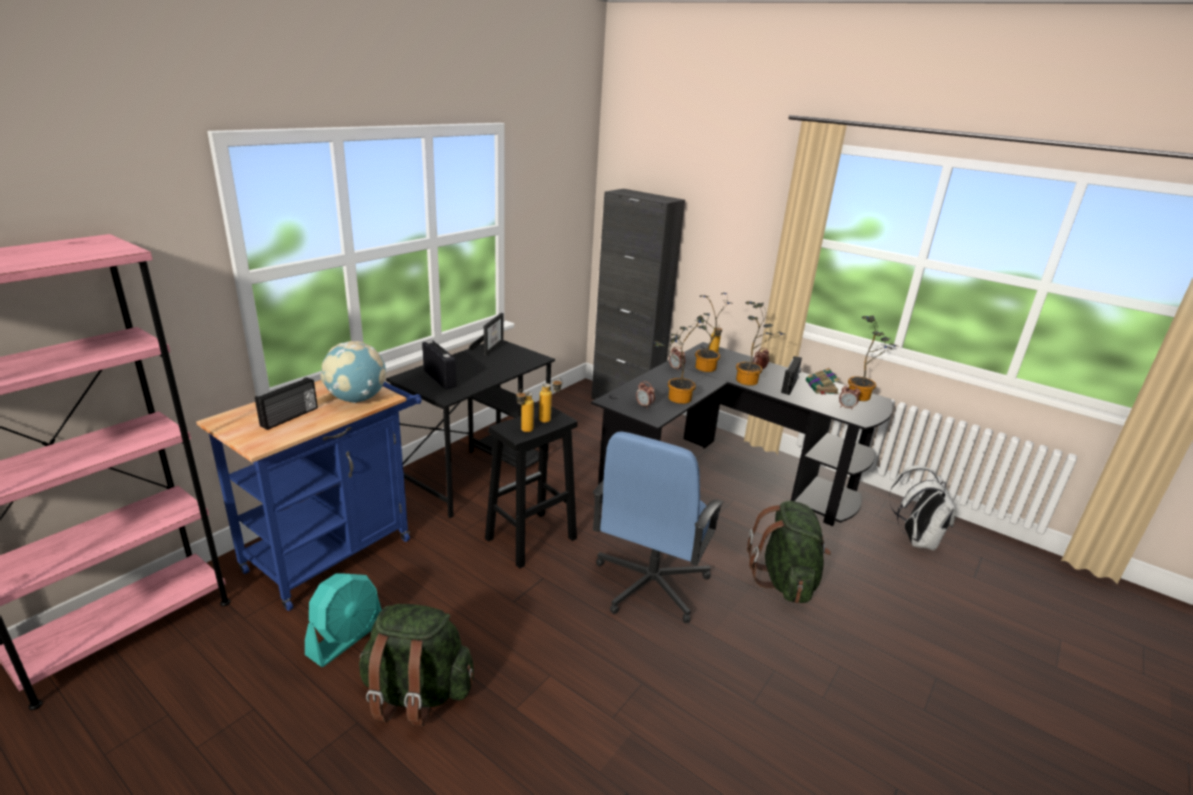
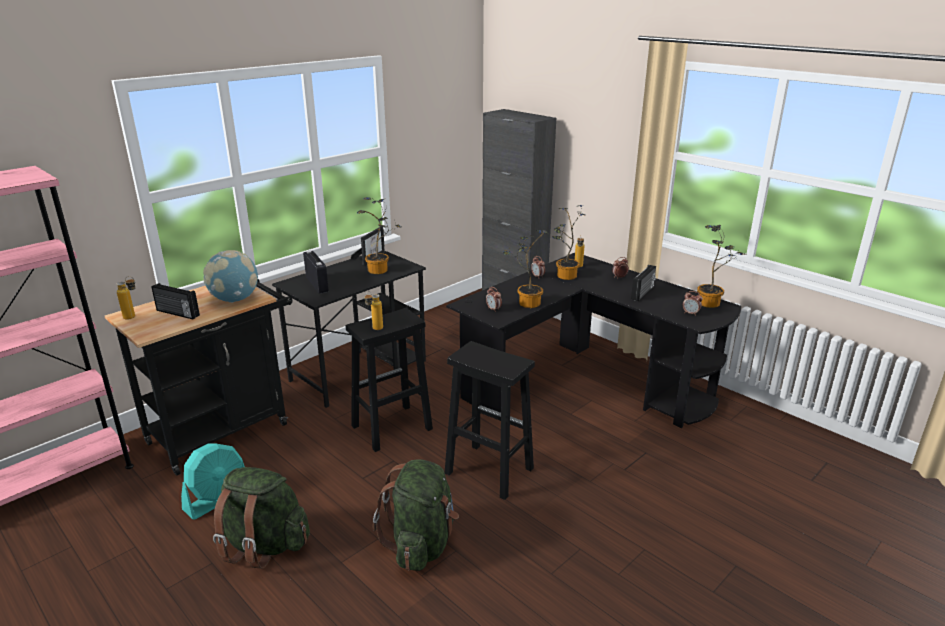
camera: 10 degrees right, 0 degrees up
blue cart [196,380,422,611] -> black cart [105,279,292,476]
radio [255,377,318,430] -> radio turned 75 degrees clockwise [151,283,200,319]
bottle [539,378,563,423] -> bottle moved to [116,276,135,320]
blue office chair [593,431,725,623] -> black stool [444,341,535,500]
potted plant [736,301,786,386] -> potted plant moved to [357,197,401,274]
green backpack [747,501,831,603] -> green backpack moved to [373,459,459,571]
book [806,368,840,395] -> none
white backpack [890,465,956,550] -> none

